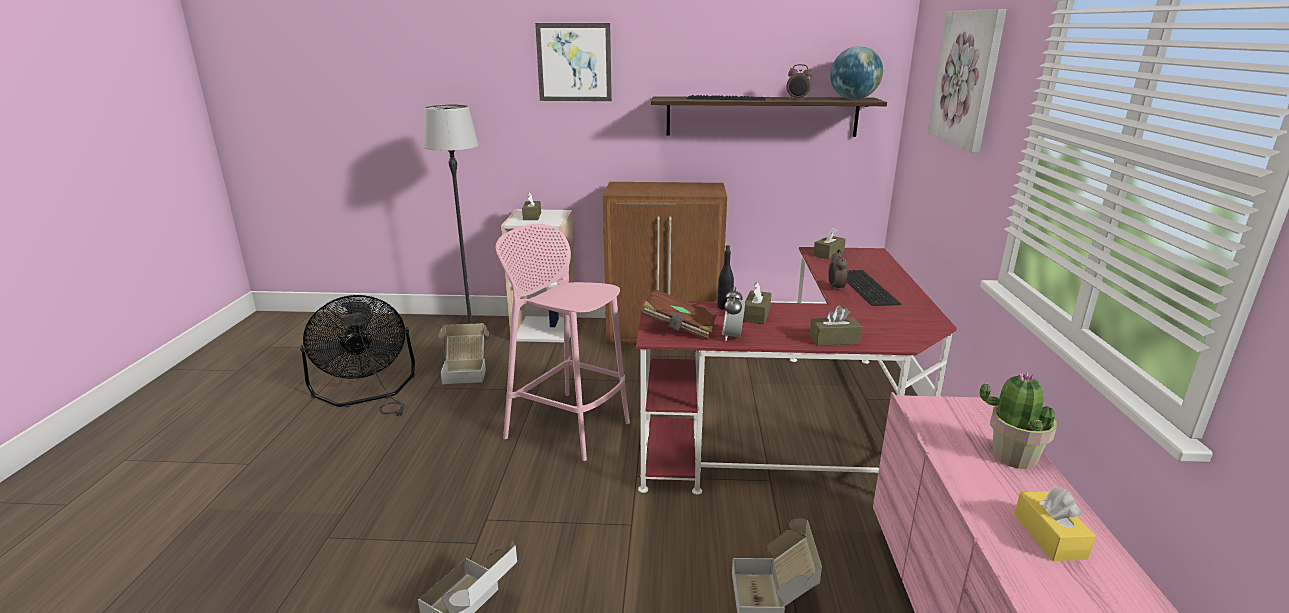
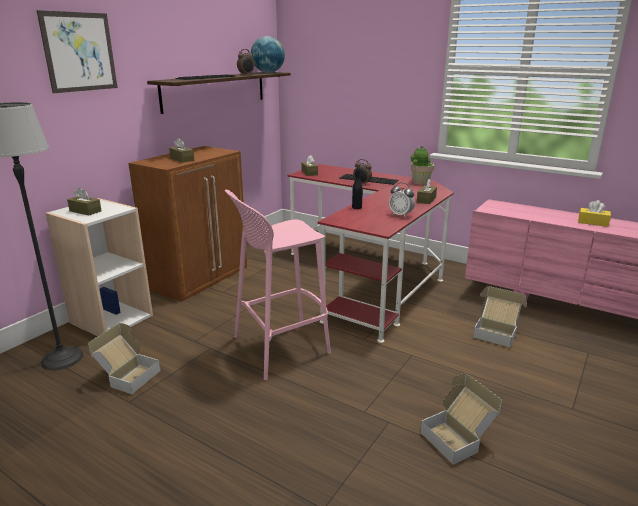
camera: 60 degrees left, 0 degrees up
black fan [300,295,415,416] -> none
brown book [641,289,717,340] -> none
brown tissue box [743,282,771,324] -> brown tissue box moved to [169,138,194,163]
picture [927,9,1007,153] -> none
potted plant [980,371,1057,469] -> potted plant moved to [411,145,434,185]

